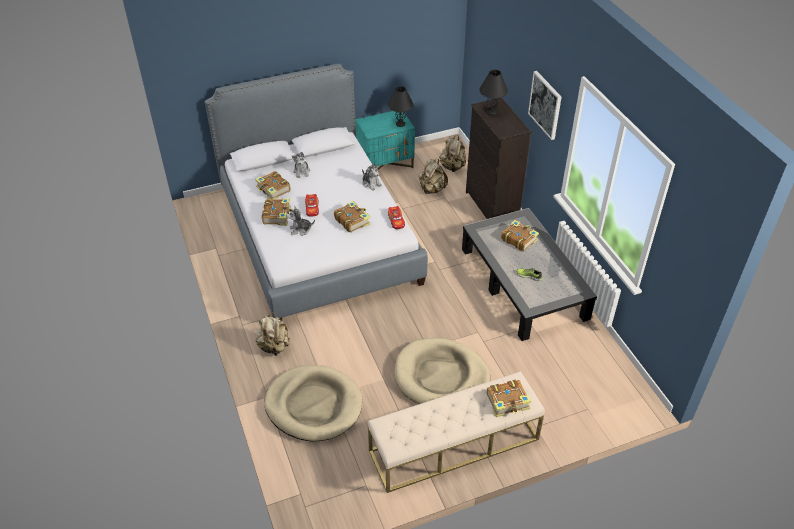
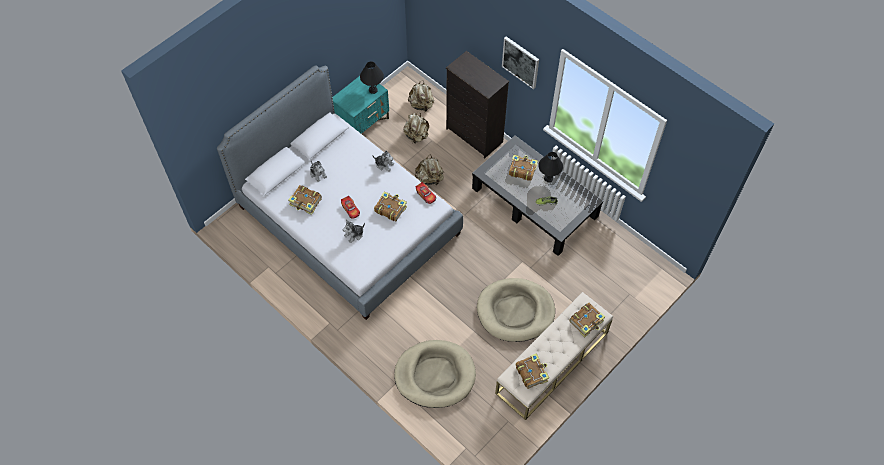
camera: 25 degrees left, 15 degrees up
beige backpack [256,312,290,356] -> beige backpack moved to [415,155,444,185]
book [262,198,293,226] -> book moved to [516,353,549,389]
black table lamp [479,70,508,115] -> black table lamp moved to [538,152,563,182]

